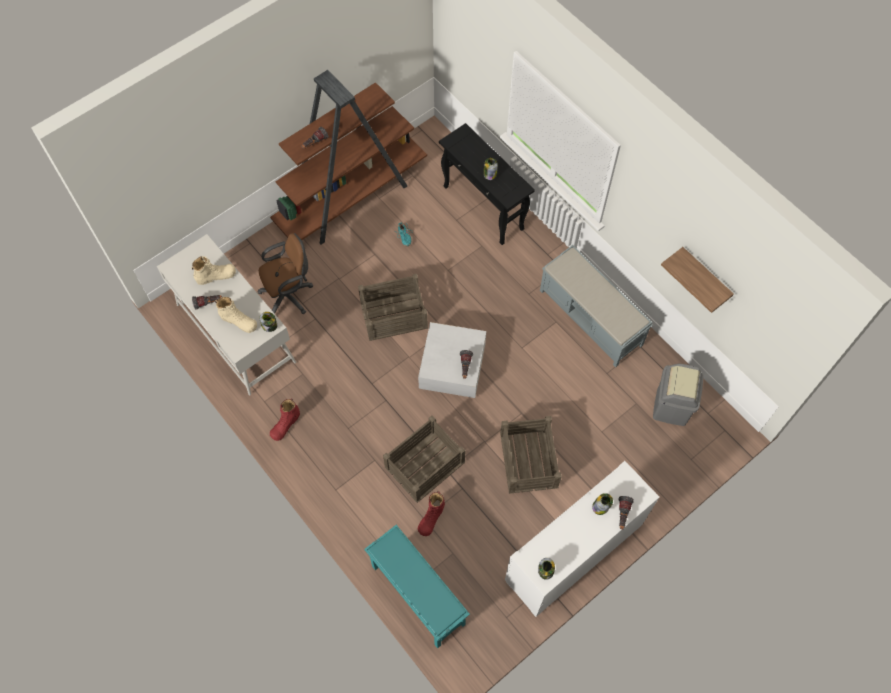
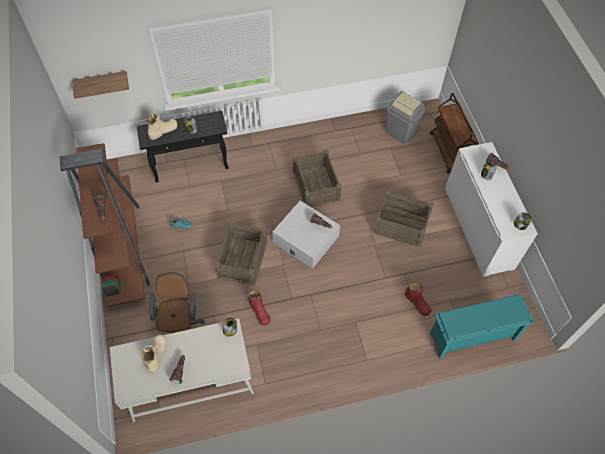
camera: 65 degrees left, 5 degrees down
beige boot [215,297,257,333] -> beige boot moved to [146,114,177,140]
red boot [270,398,300,441] -> red boot moved to [248,290,271,325]
crate [383,415,466,503] -> crate moved to [293,149,342,207]
grey bench [540,245,653,367] -> none
shelf [661,247,734,313] -> shelf moved to [72,71,129,99]
none -> brown cart [430,93,479,173]

